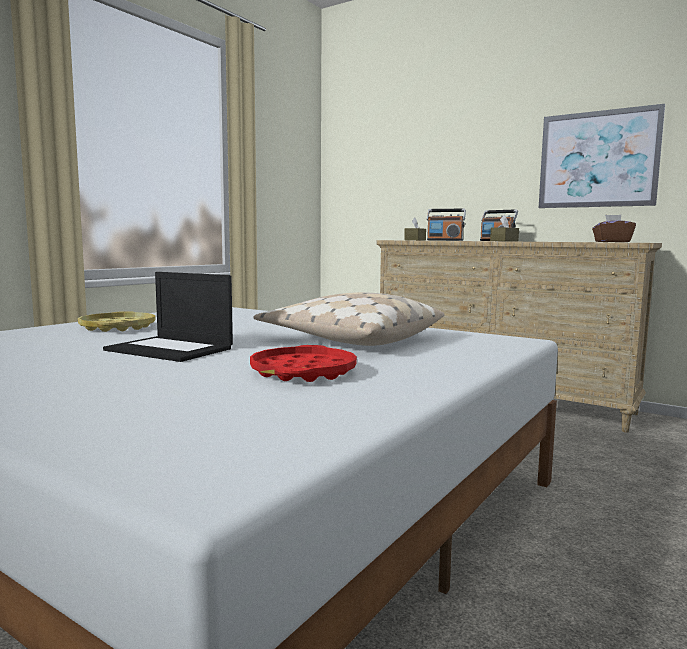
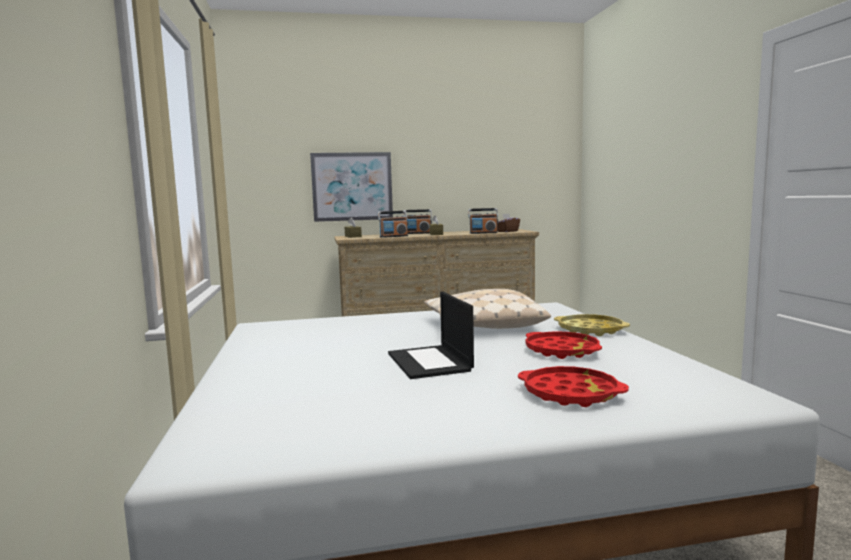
camera: 45 degrees left, 0 degrees up
yellow tray [78,311,156,332] -> yellow tray moved to [554,314,630,336]
laptop [103,272,233,362] -> laptop turned 90 degrees clockwise [388,291,474,379]
picture [539,104,665,208] -> picture moved to [310,152,393,222]
none -> radio [468,208,498,234]
none -> red tray [518,366,629,407]

